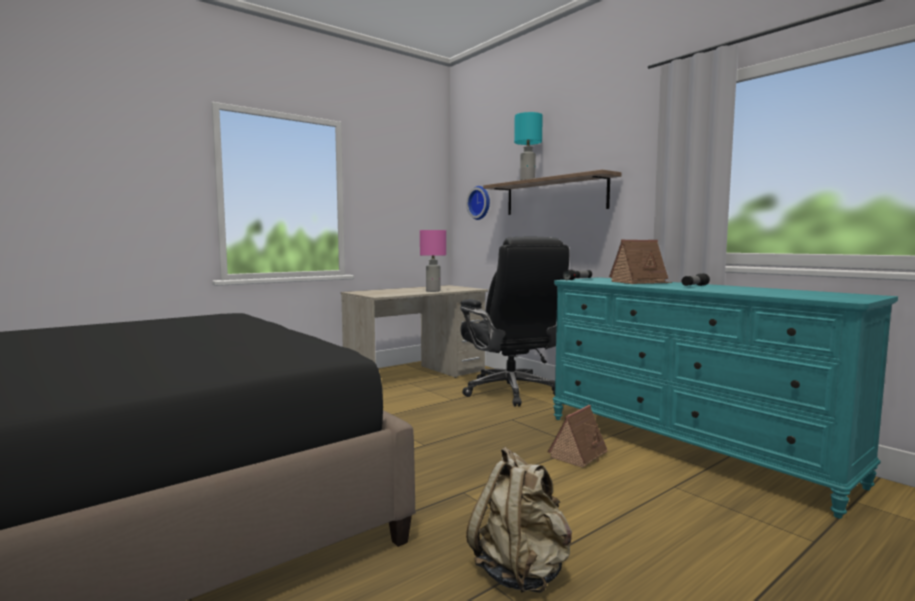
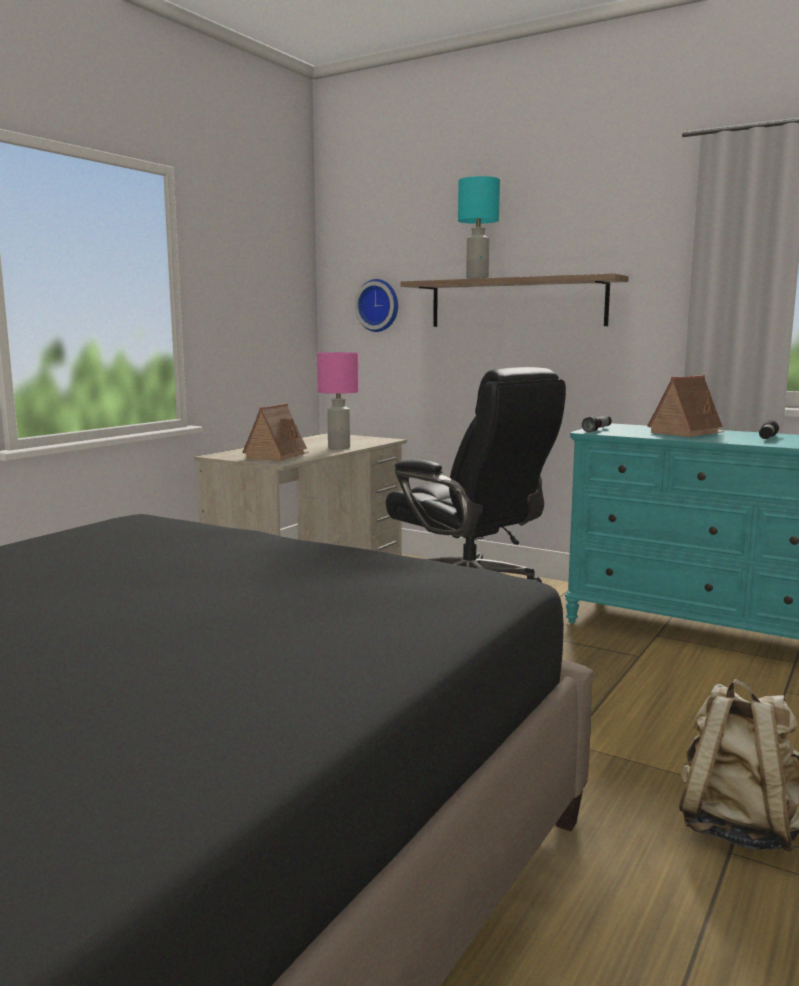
camera: 20 degrees left, 5 degrees up
toy house [548,405,608,468] -> toy house moved to [242,403,308,461]

